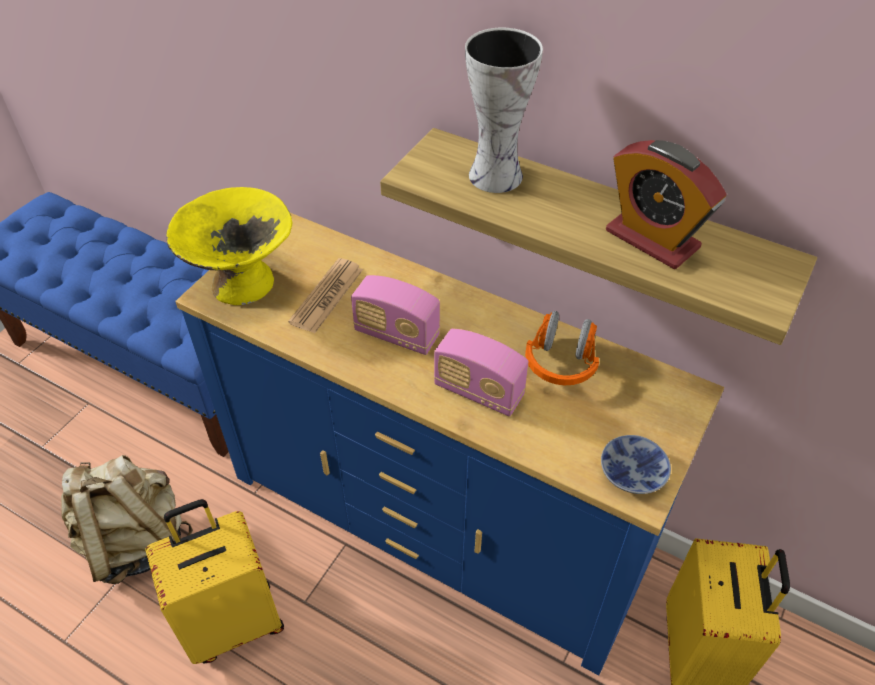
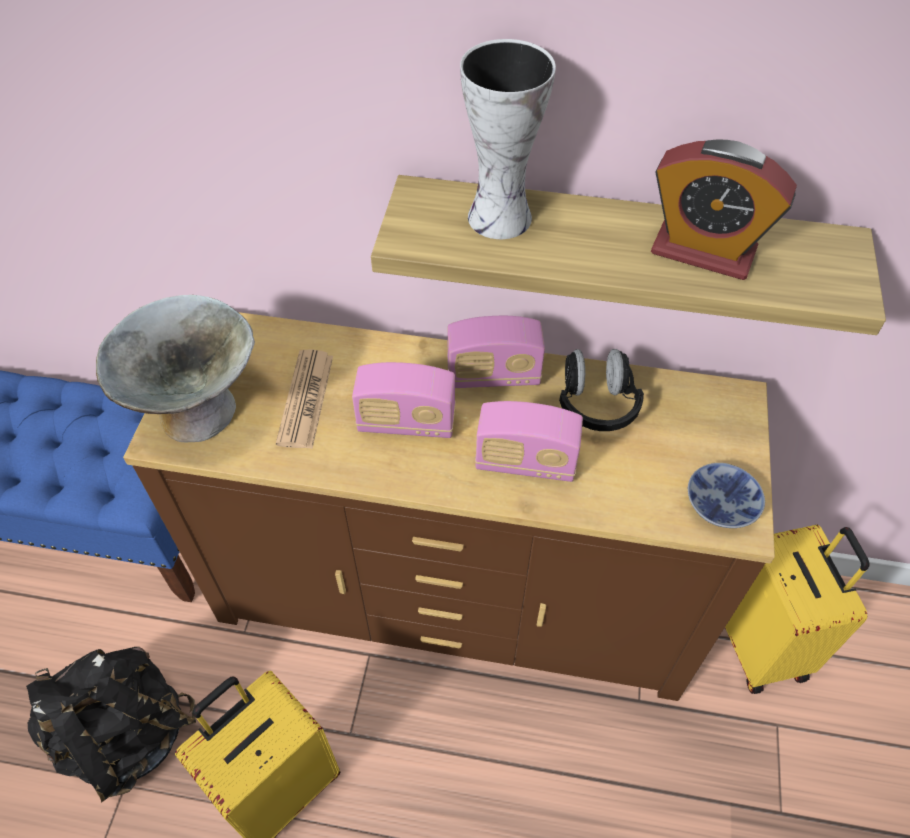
camera: 20 degrees left, 5 degrees up
beige backpack [61,455,193,584] -> black backpack [26,647,196,803]
yellow bowl [166,187,292,305] -> grey bowl [96,295,255,442]
blue dresser [175,213,724,675] -> brown dresser [123,312,775,701]
orange headphones [525,311,599,385] -> black headphones [559,349,644,431]
none -> radio [447,316,545,388]

